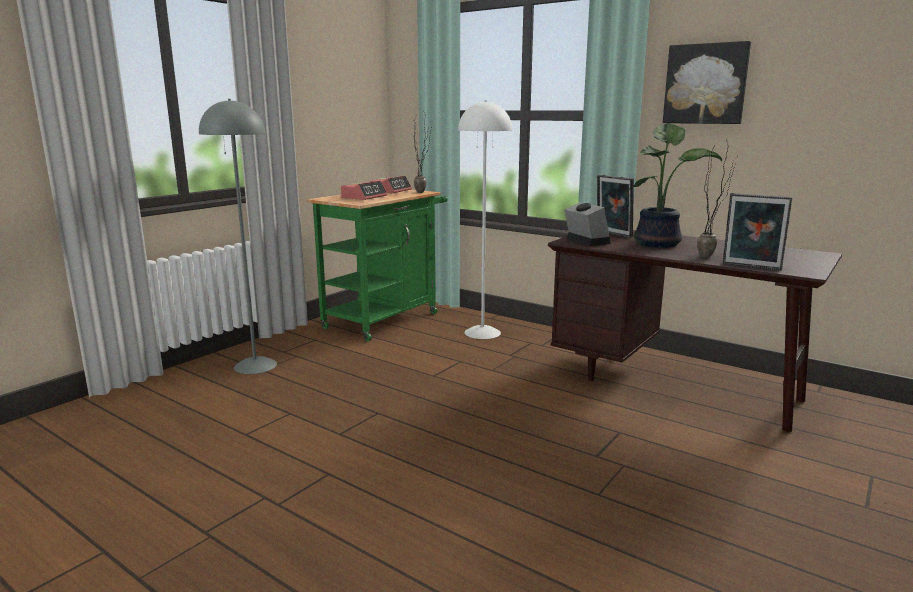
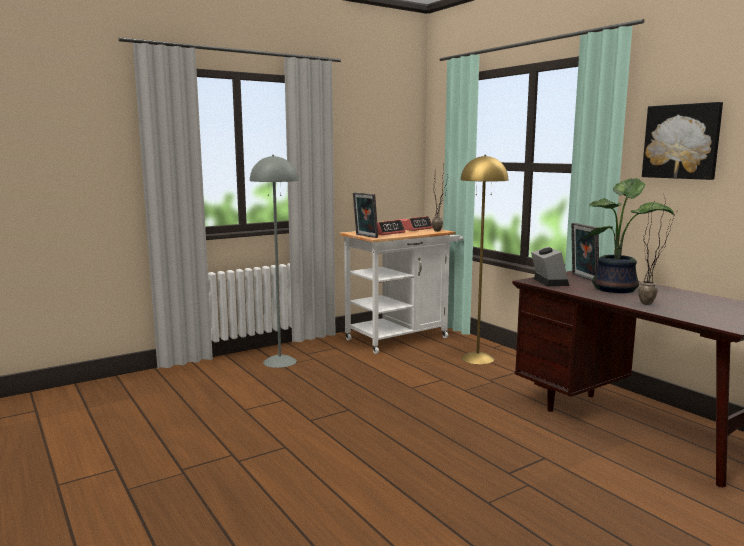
camera: 20 degrees right, 5 degrees down
green cart [307,189,448,341] -> white cart [339,228,464,354]
white floor lamp [458,100,512,339] -> yellow floor lamp [460,155,508,364]
picture frame [723,193,793,271] -> picture frame moved to [353,192,378,238]

